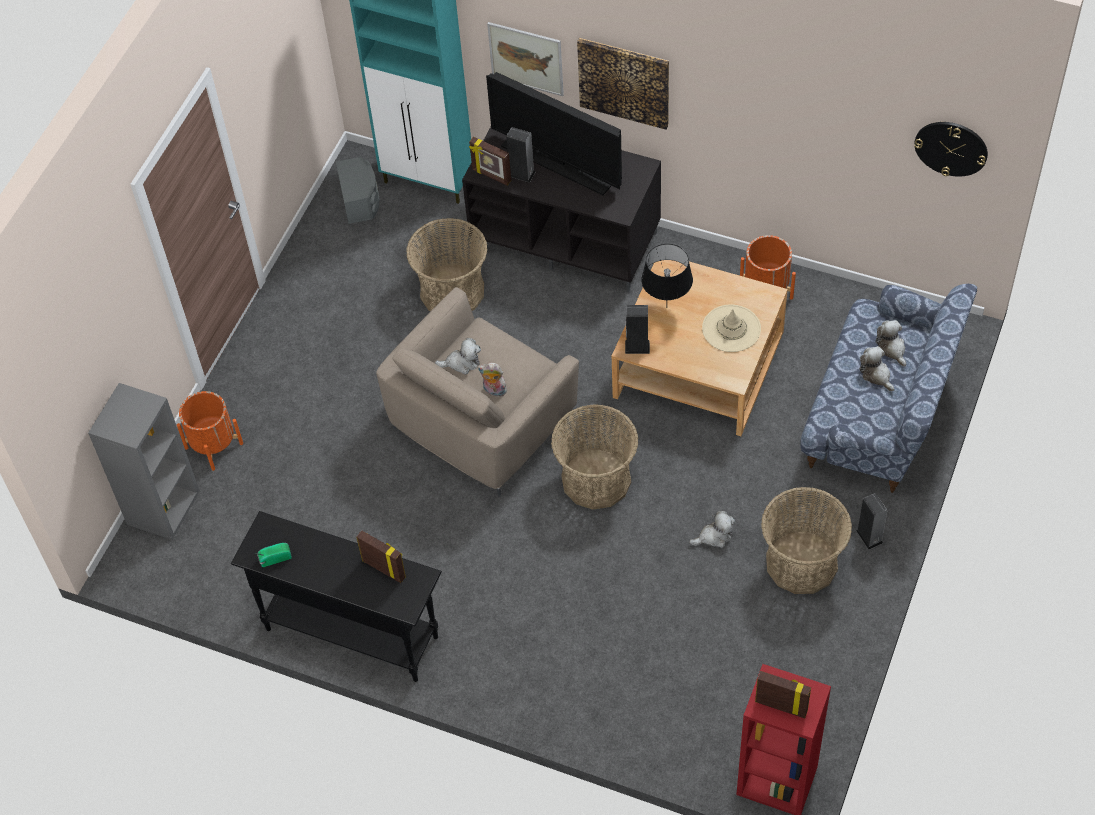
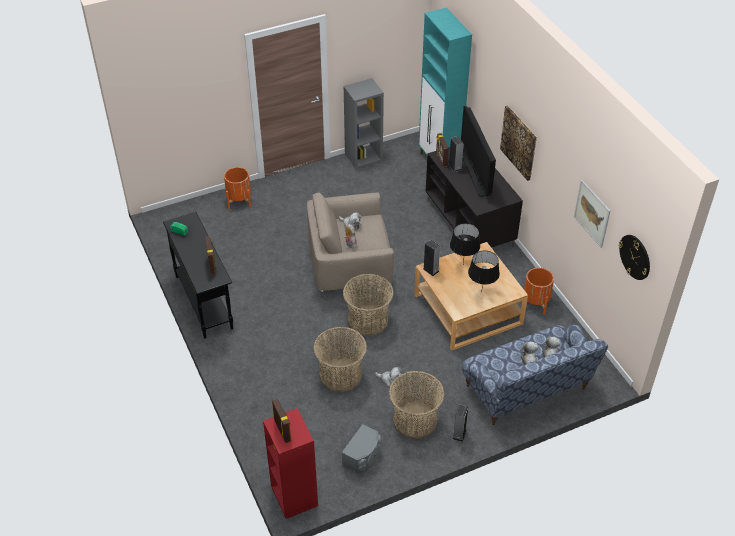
camera: 40 degrees right, 10 degrees down
grey bookcase [88,383,200,540] -> grey bookcase moved to [344,78,384,169]
grey speaker [336,157,380,224] -> grey speaker moved to [342,424,380,474]
basket [406,218,487,312] -> basket moved to [313,327,367,392]
picture [487,22,564,96] -> picture moved to [574,180,611,248]
beige hat [702,305,761,352] -> black table lamp [468,251,500,287]

